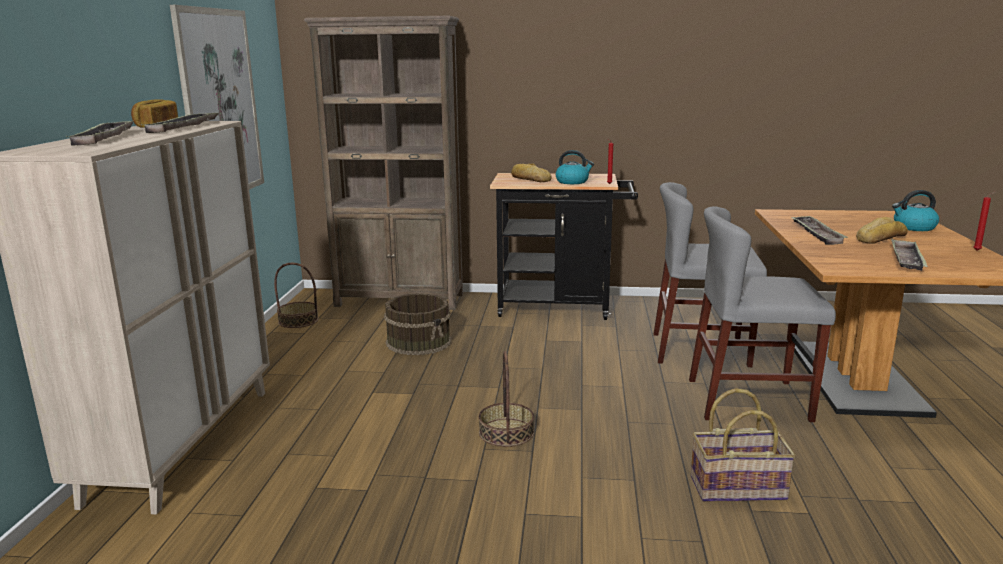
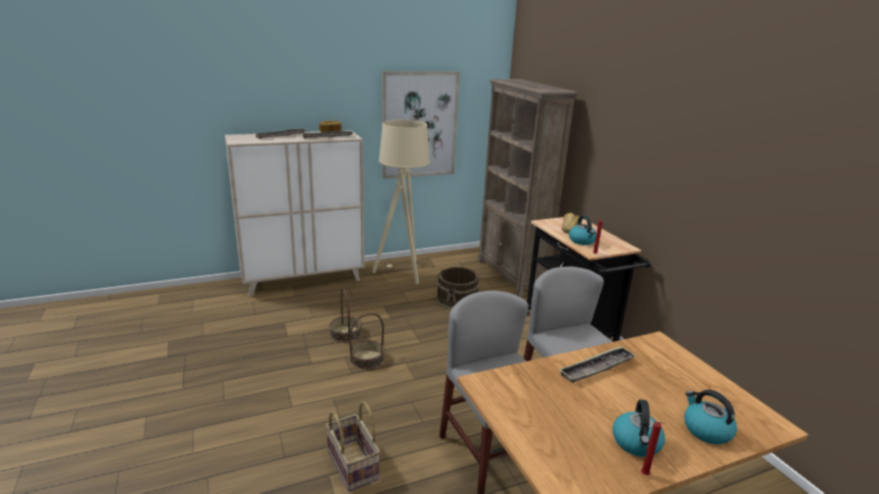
camera: 60 degrees right, 5 degrees up
basket [274,263,319,328] -> basket moved to [329,288,362,343]
bread [856,217,908,244] -> none
tray [891,239,928,271] -> none
none -> beige floor lamp [372,120,430,284]
none -> kettle [613,399,665,457]

